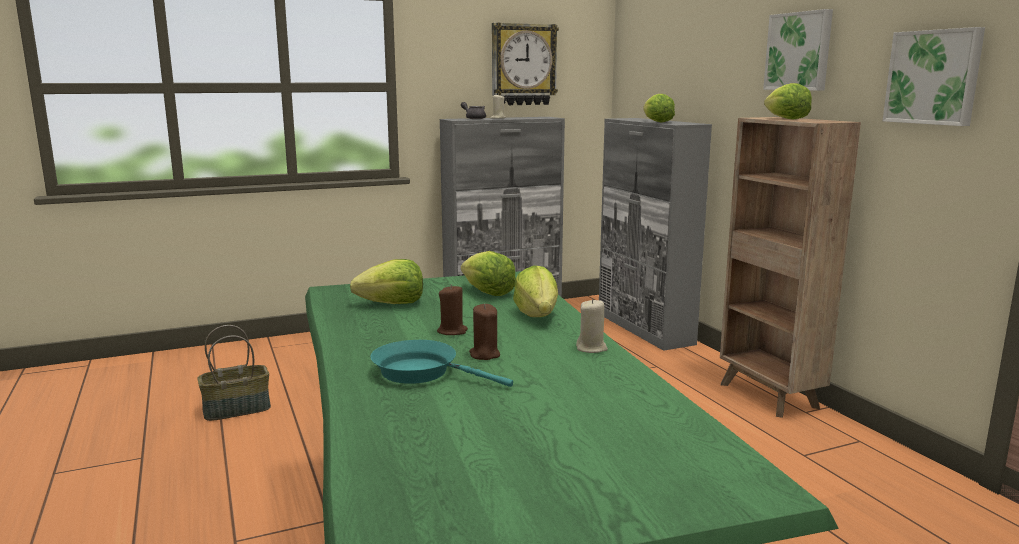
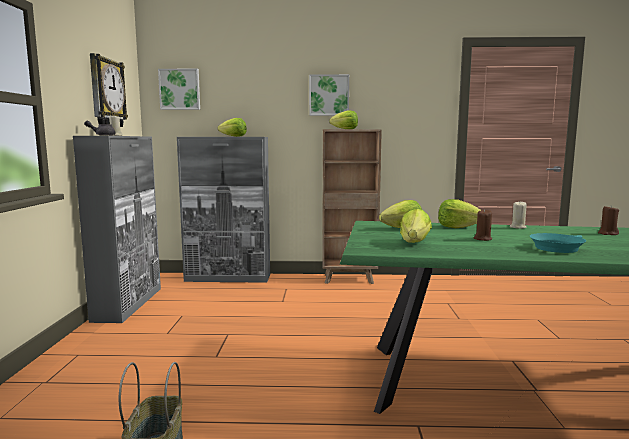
camera: 65 degrees left, 5 degrees down
brown candle [469,304,500,360] -> brown candle moved to [598,206,619,235]
picture [883,27,985,126] -> picture moved to [158,69,200,110]

